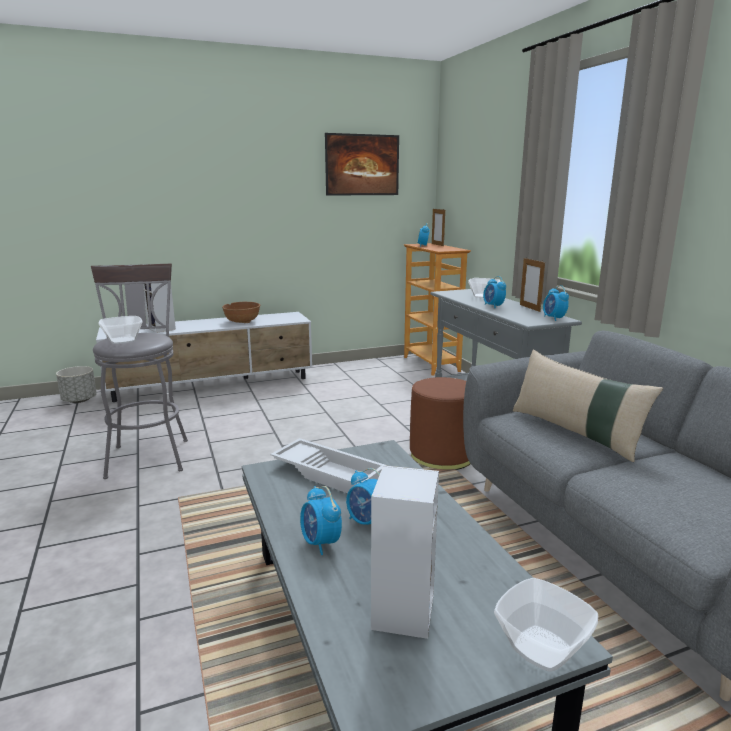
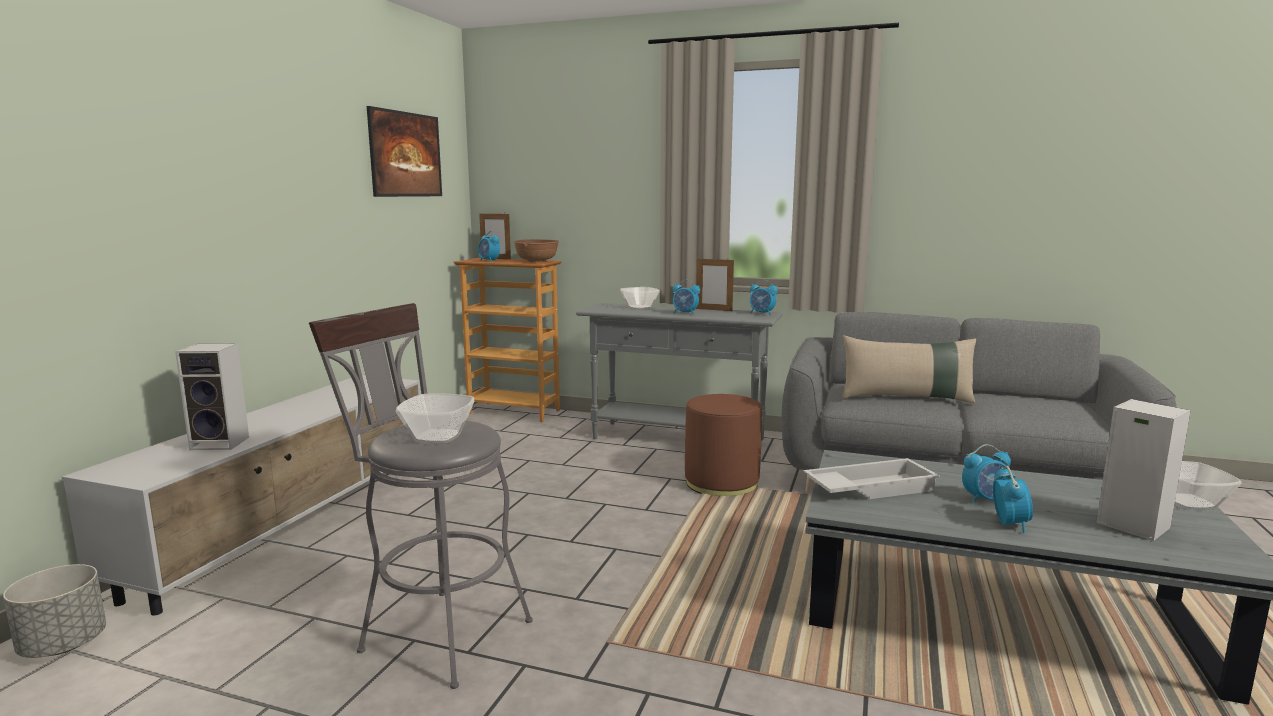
camera: 50 degrees left, 5 degrees down
brown bowl [222,302,260,323] -> brown bowl moved to [514,239,559,262]
alarm clock [300,486,342,555] -> alarm clock turned 90 degrees counterclockwise [993,466,1033,533]

